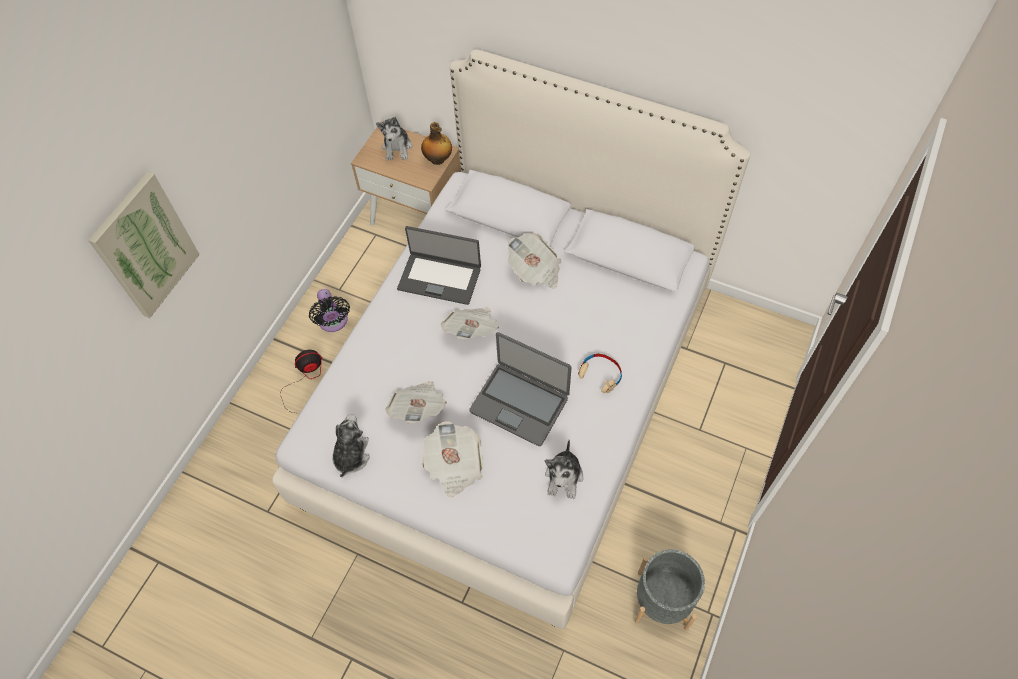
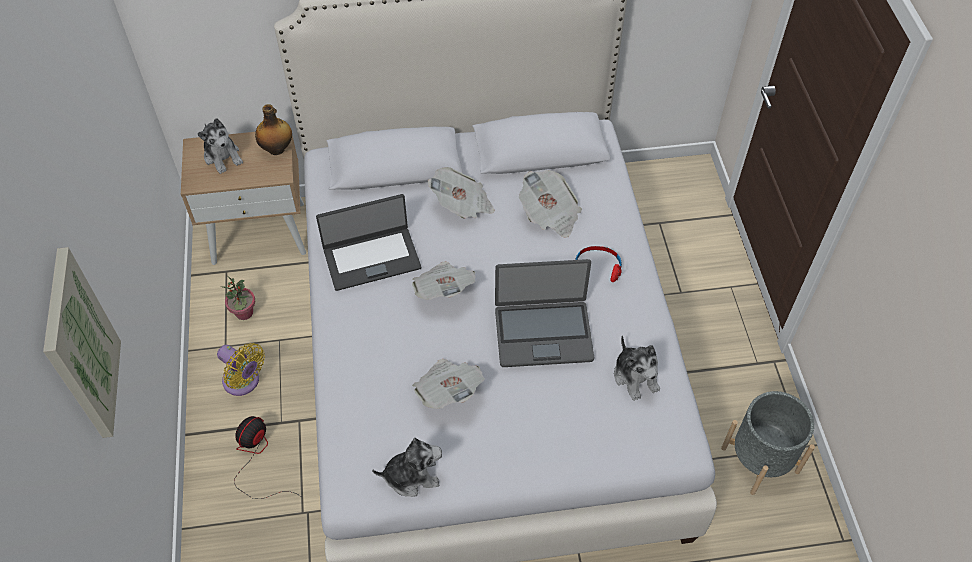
camera: 35 degrees left, 5 degrees down
black fan [309,289,350,332] -> yellow fan [217,343,265,396]
plush toy [332,414,370,478] -> plush toy turned 105 degrees clockwise [372,438,442,497]
newspaper [422,421,483,497] -> newspaper moved to [519,170,582,238]
beige headphones [578,354,622,393] -> red headphones [575,246,622,282]
none -> potted plant [223,276,255,320]

